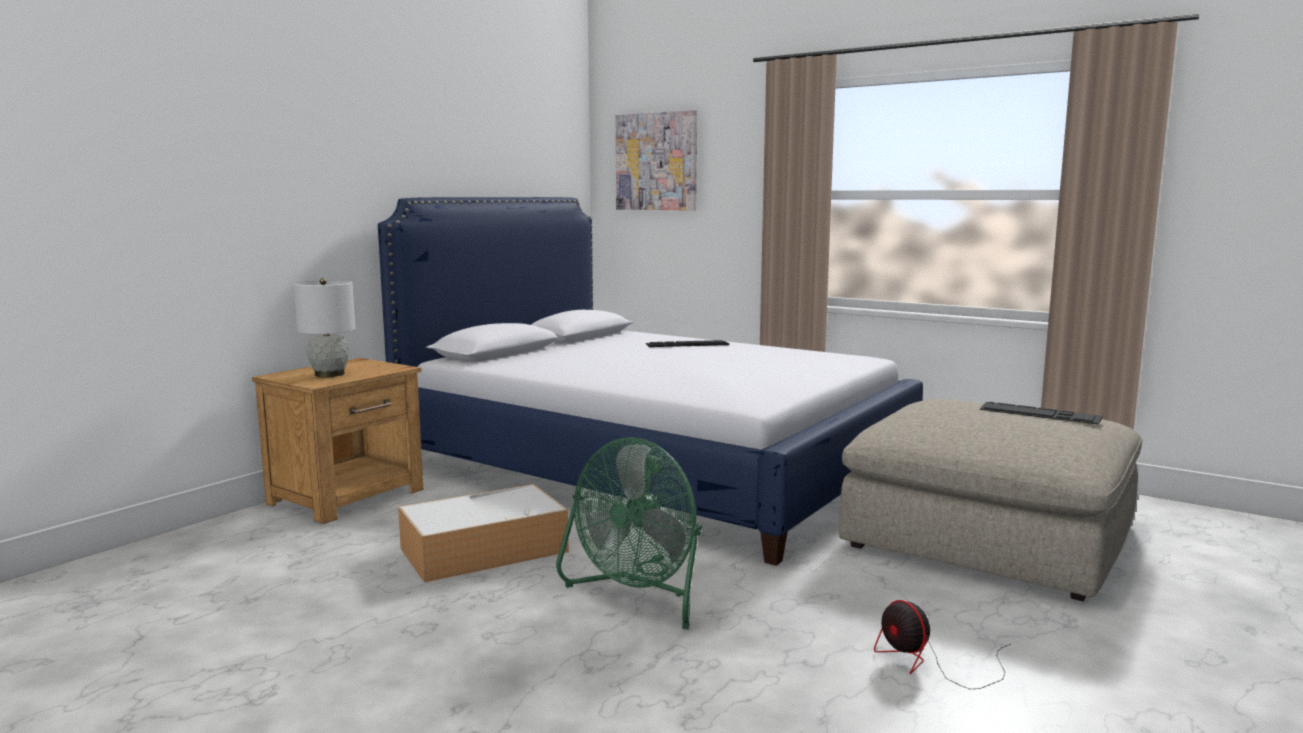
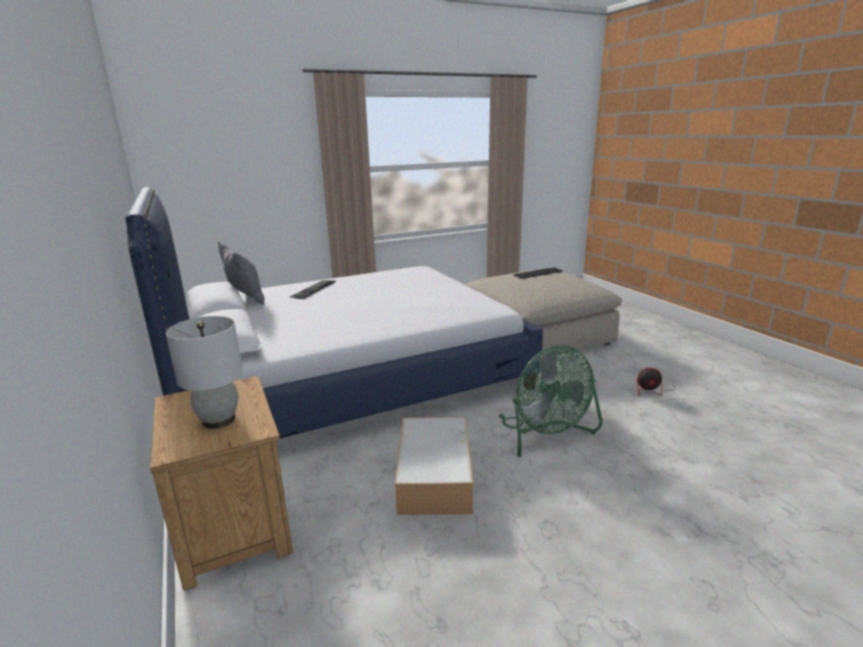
camera: 60 degrees left, 10 degrees up
picture [616,110,697,210] -> none
none -> grey pillow [218,242,264,305]

